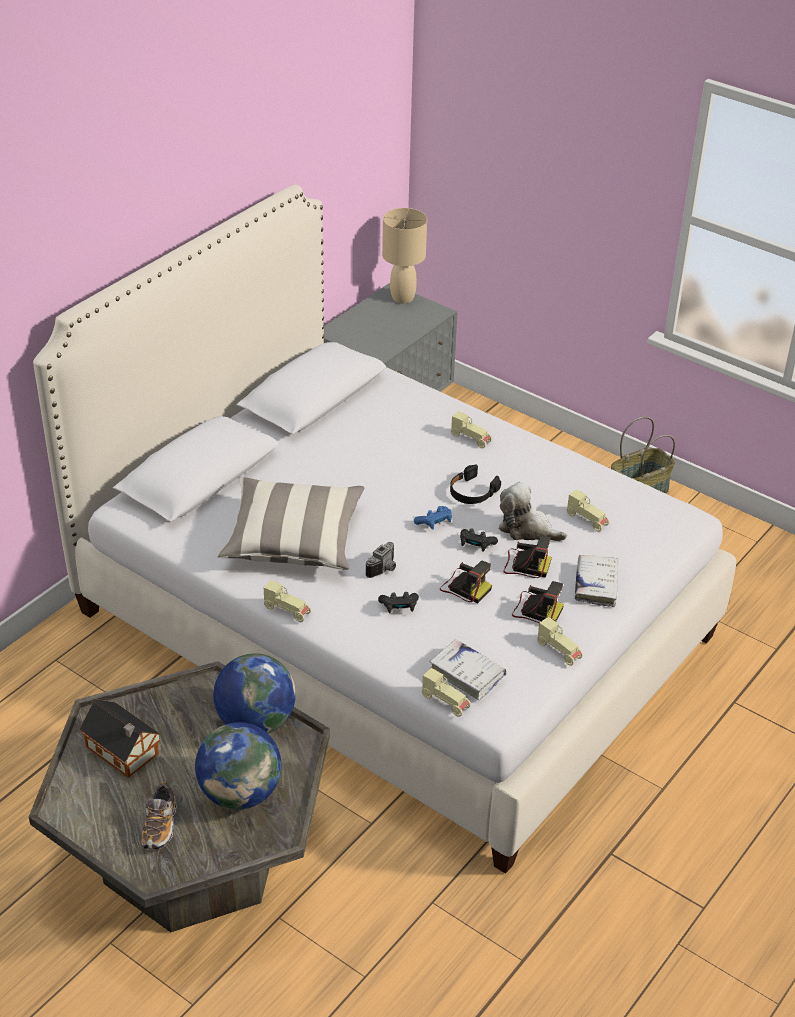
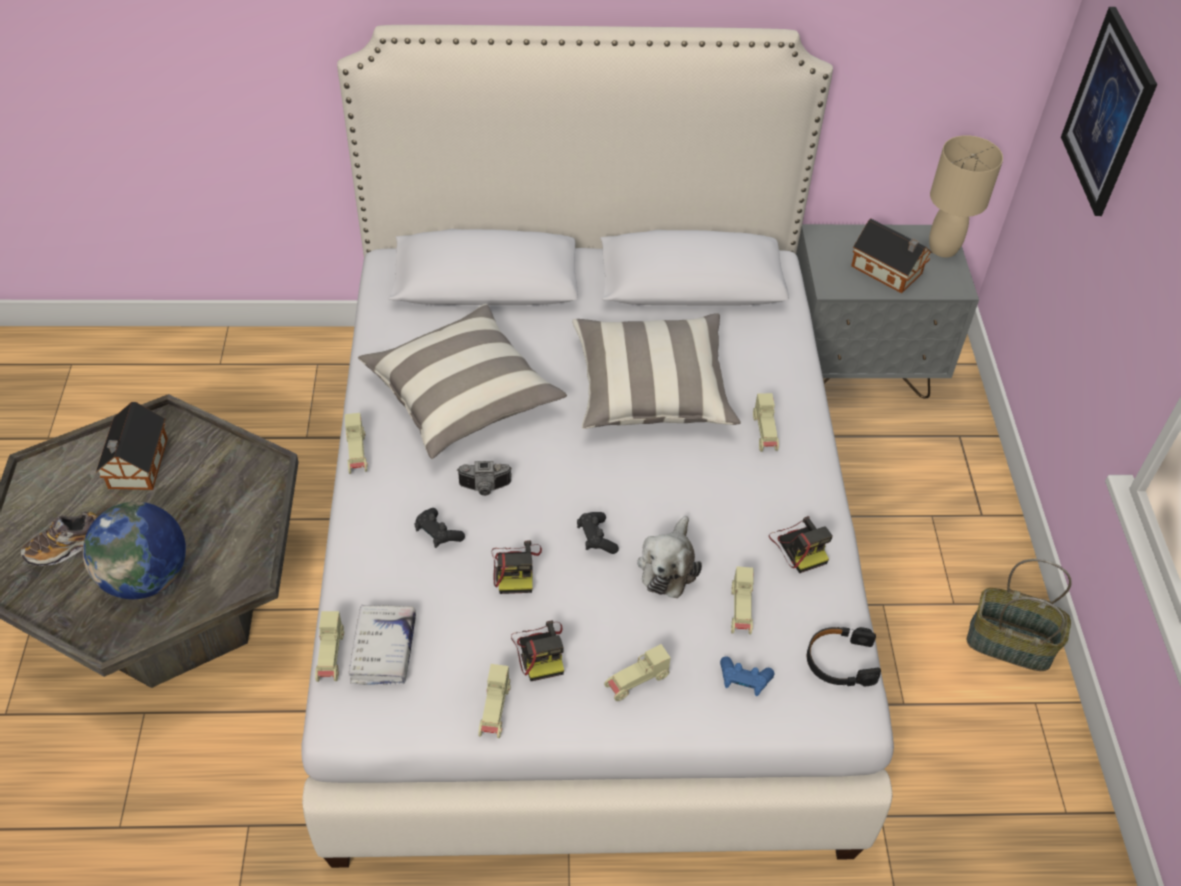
camera: 50 degrees right, 10 degrees up
globe [213,653,296,733] -> none
blue game controller [414,506,452,530] -> blue game controller moved to [720,656,774,696]
black headphones [450,464,501,504] -> black headphones moved to [807,627,881,686]
plush toy [499,482,567,541] -> plush toy turned 150 degrees counterclockwise [637,516,702,598]
camera [503,536,552,578] -> camera moved to [769,516,833,573]
white book [575,555,618,607] -> beige toy car [604,644,671,701]
none -> pillow [572,313,741,429]
none -> toy house [851,219,932,293]
none -> picture [1061,7,1157,216]

